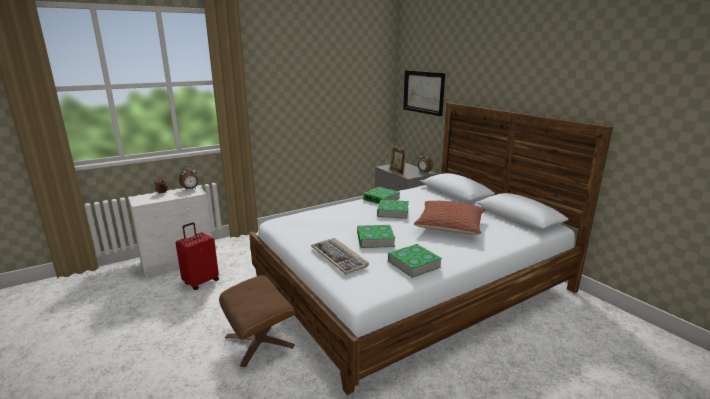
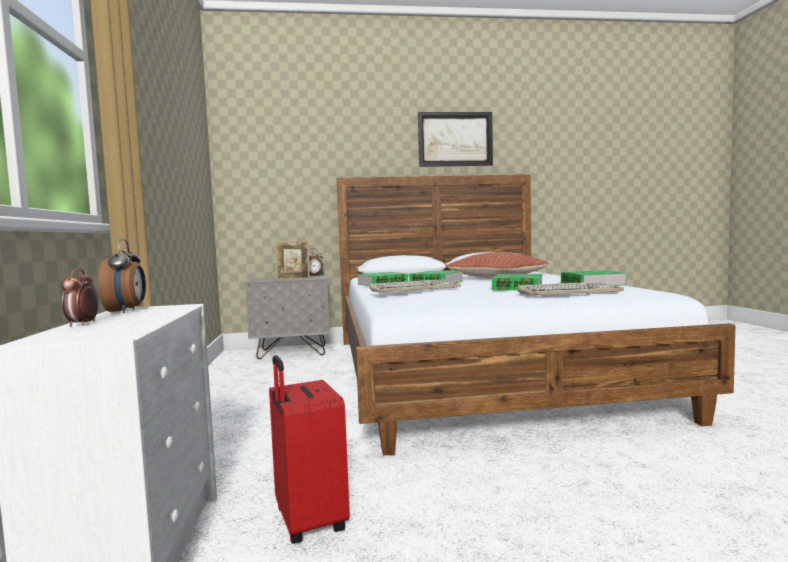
camera: 65 degrees left, 15 degrees down
brown ottoman [219,275,295,367] -> none
picture [403,70,445,116] -> picture moved to [418,112,493,167]
none -> keyboard [369,279,461,293]

